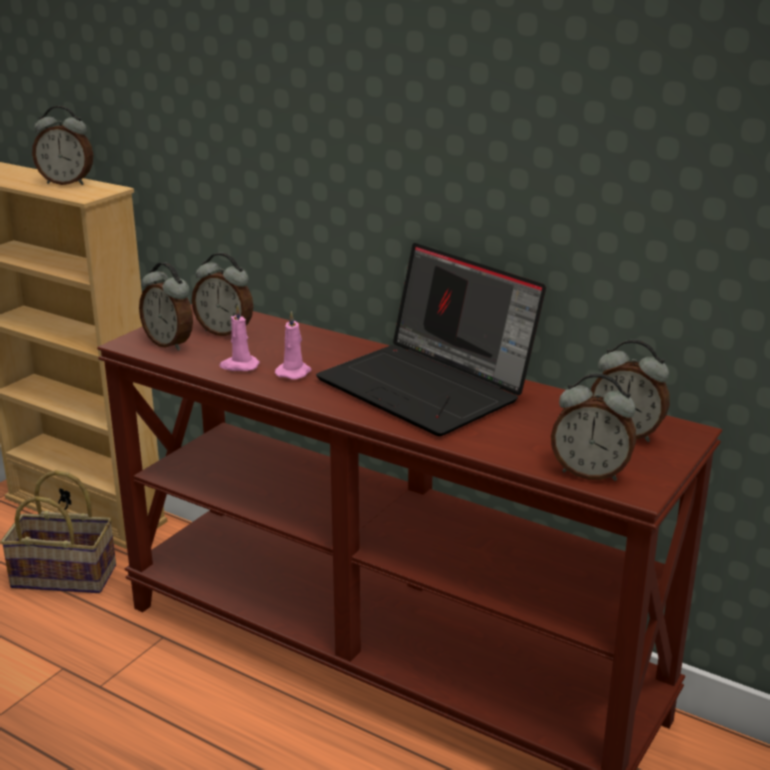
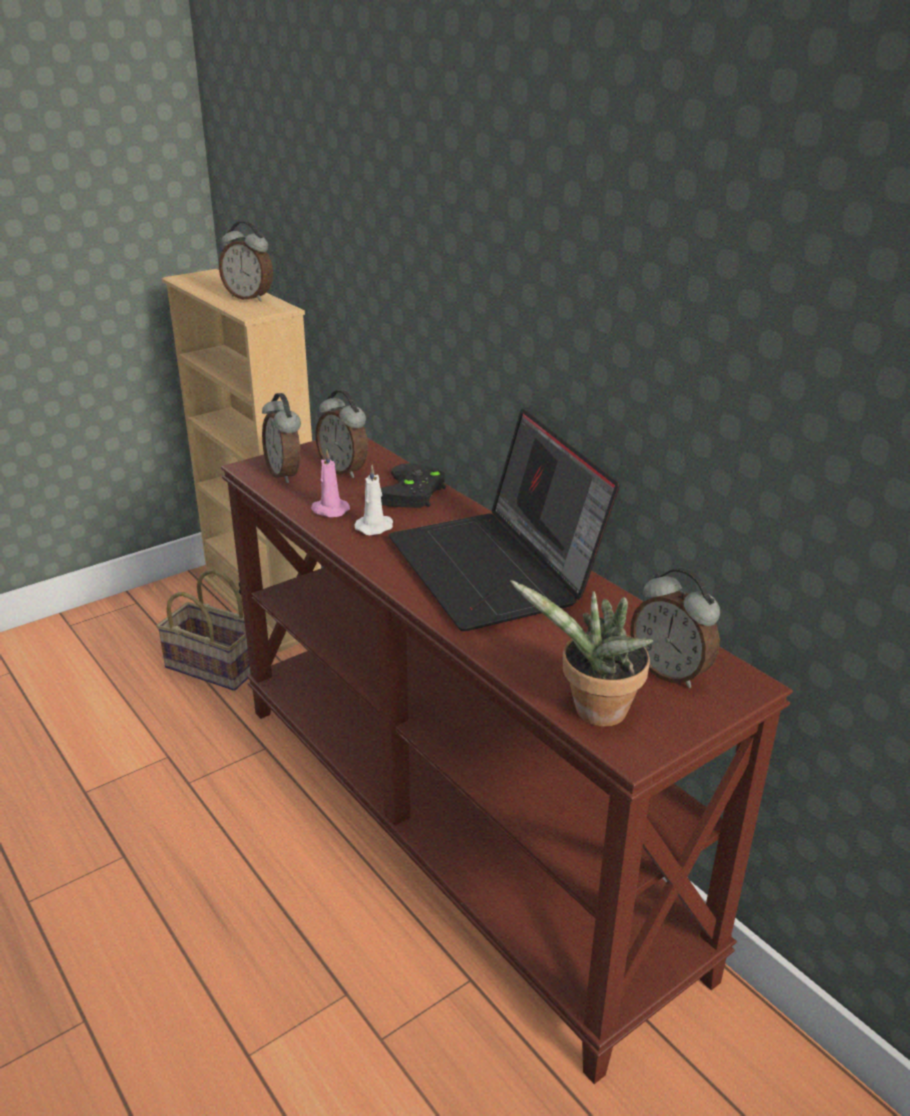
camera: 20 degrees right, 5 degrees up
pink candle [275,311,311,380] -> white candle [354,465,393,535]
alarm clock [551,373,636,481] -> potted plant [510,580,653,727]
none -> black game controller [381,463,446,508]

